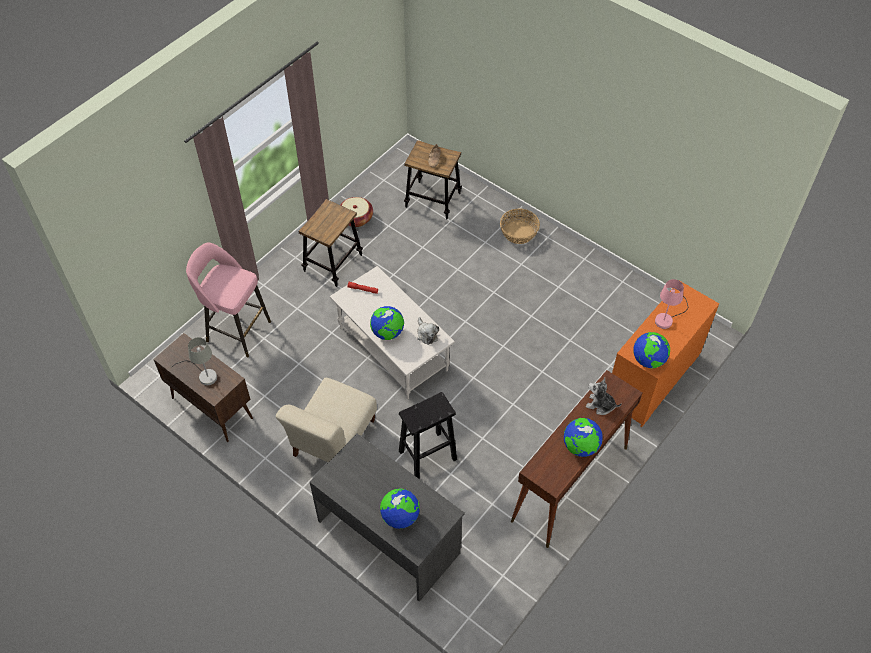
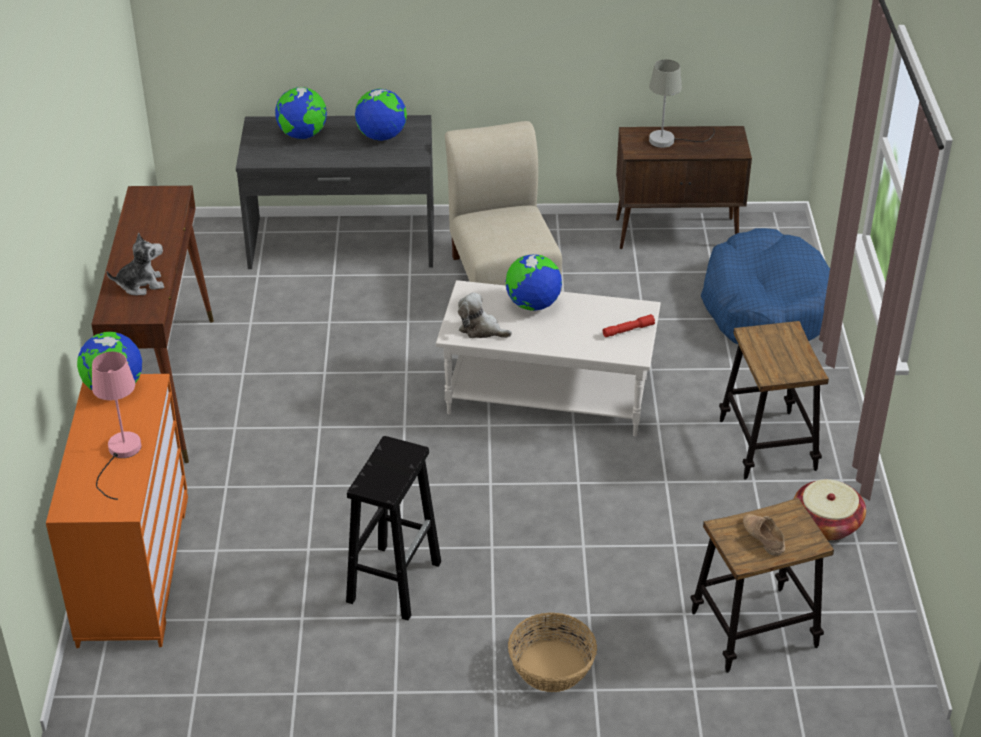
camera: 140 degrees right, 15 degrees down
pink stool [186,243,271,357] -> blue dog bed [701,228,830,344]
black stool [399,392,457,479] -> black stool moved to [346,436,441,621]
globe [564,418,603,457] -> globe moved to [355,88,407,141]

